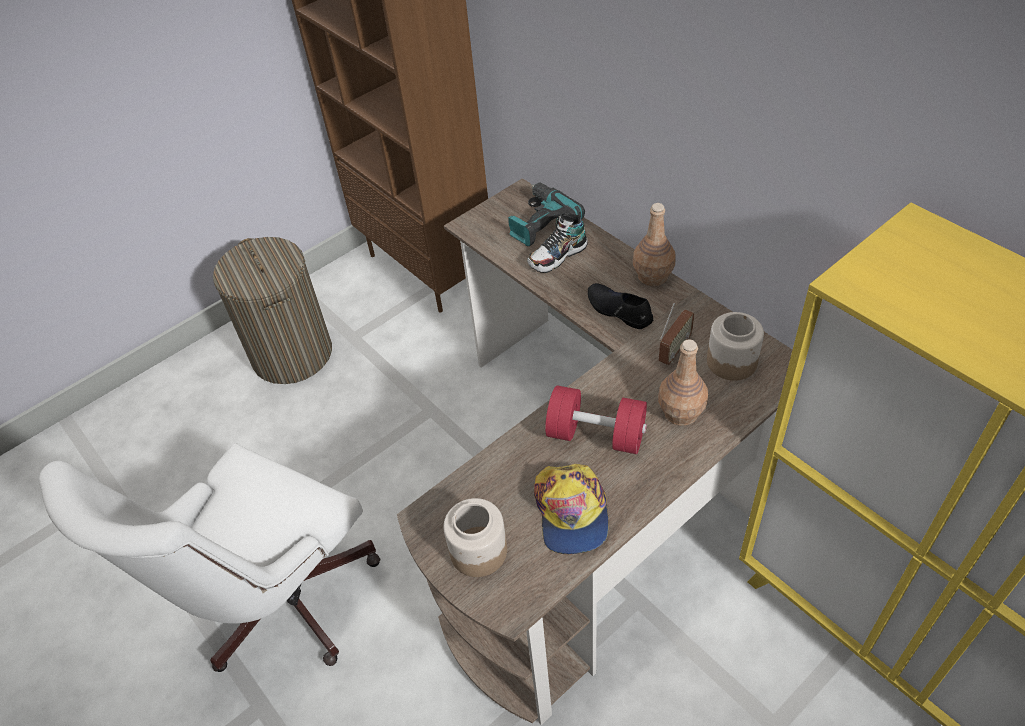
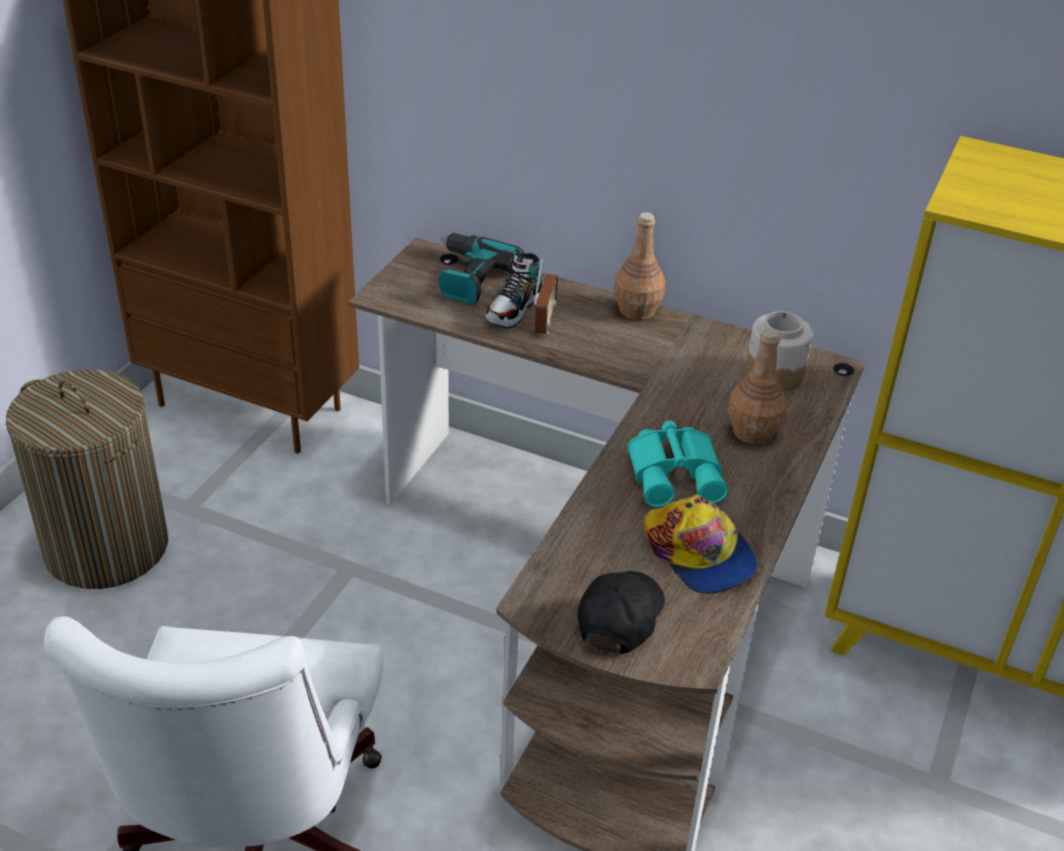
camera: 30 degrees left, 10 degrees down
jar [443,498,507,577] -> black cap [578,571,665,654]
red dumbbell [545,385,647,454] -> turquoise binoculars [627,421,728,507]
black shoe [588,283,653,329] -> none
radio [659,302,695,365] -> radio moved to [534,259,558,334]

